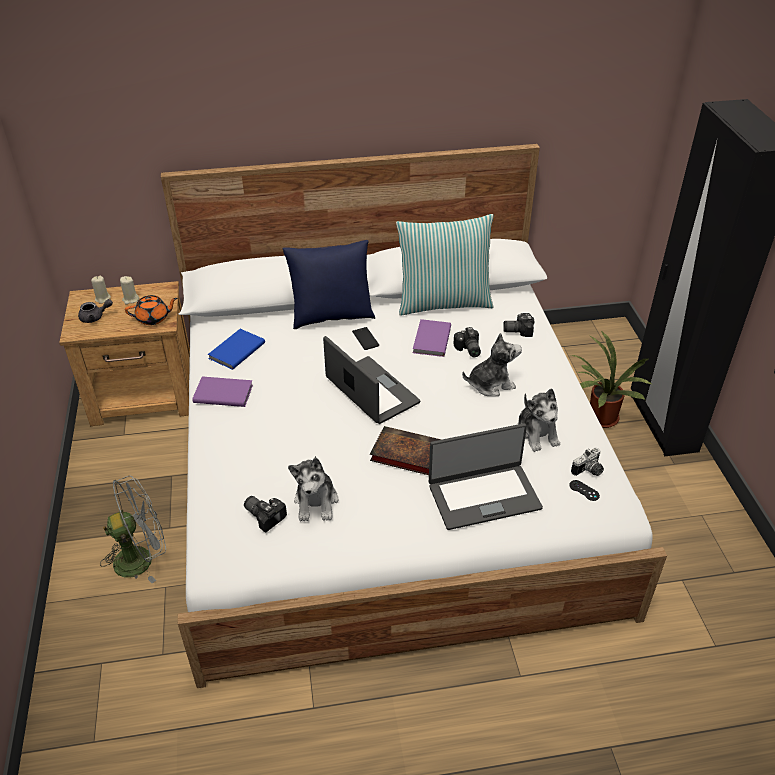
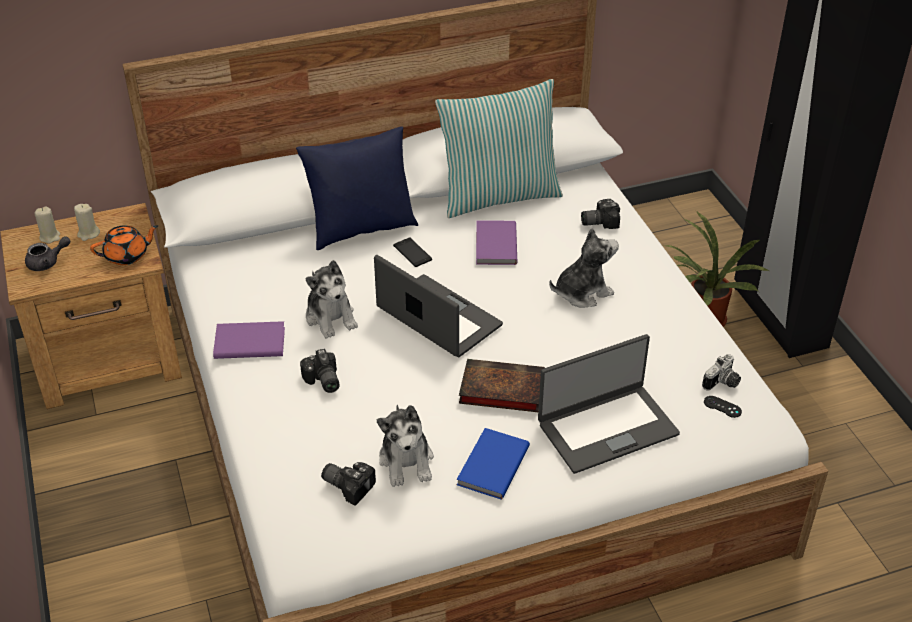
camera: 10 degrees left, 0 degrees up
grey fan [100,475,166,583] -> none
blue book [208,329,265,370] -> blue book moved to [457,428,530,499]
camera [453,327,481,357] -> camera moved to [300,349,340,393]
plush toy [517,388,560,452] -> plush toy moved to [306,260,358,339]

